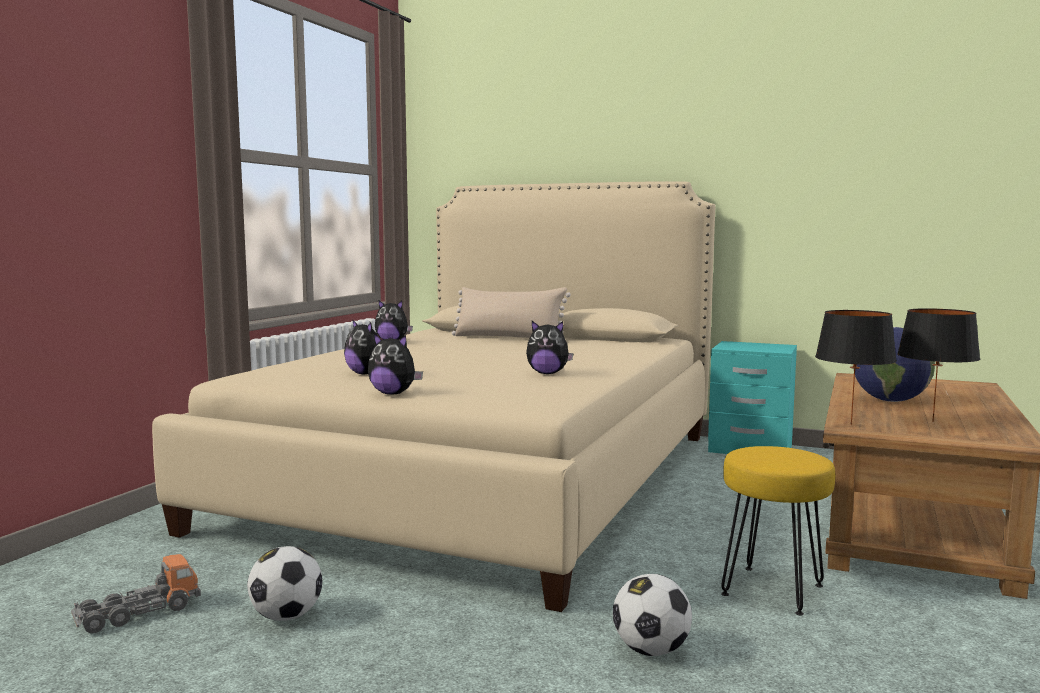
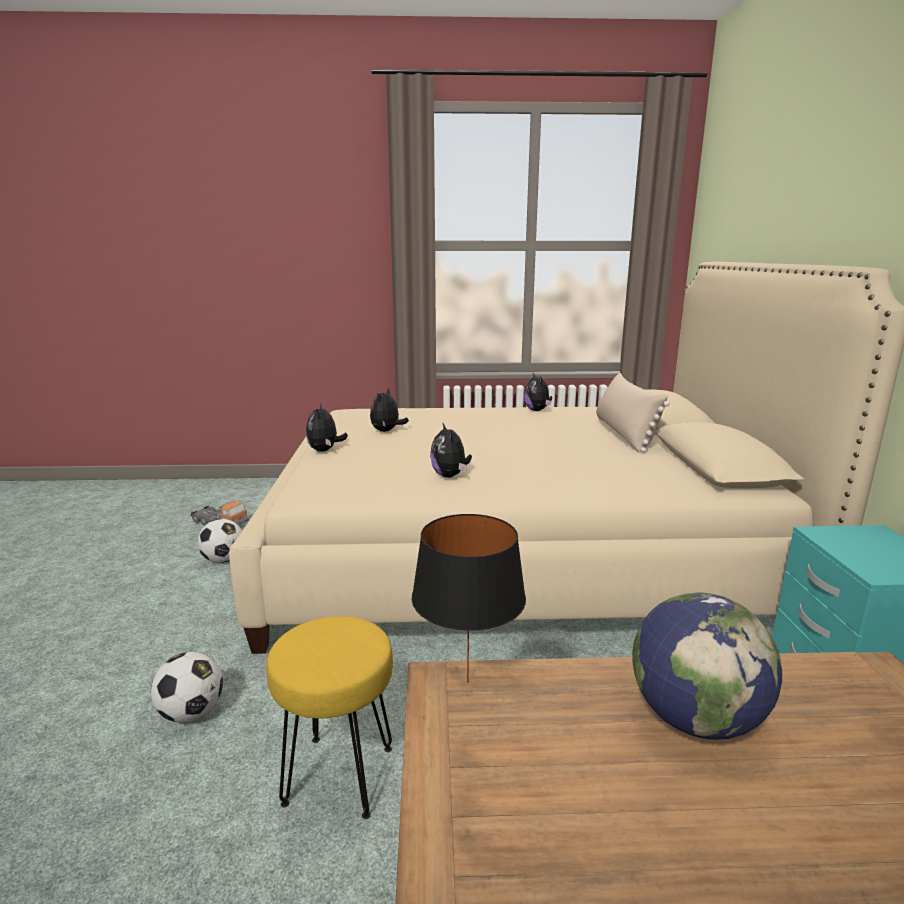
camera: 65 degrees right, 10 degrees up
black table lamp [897,308,980,422] -> none

